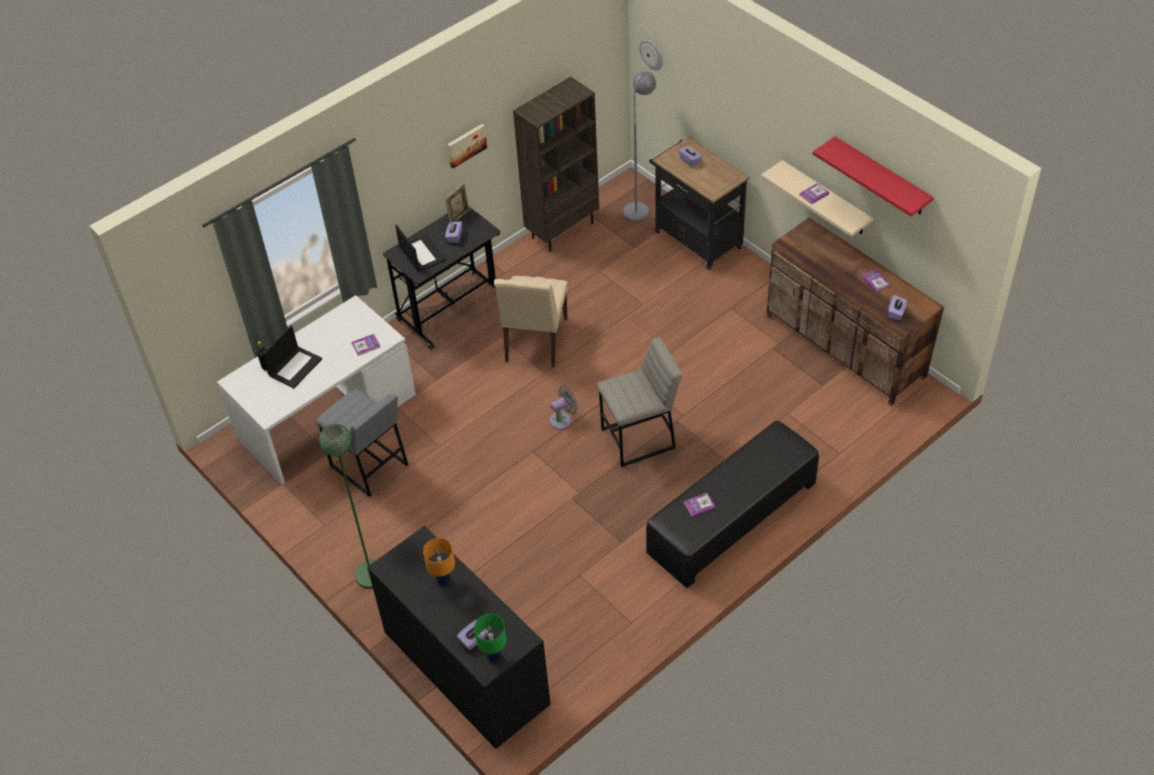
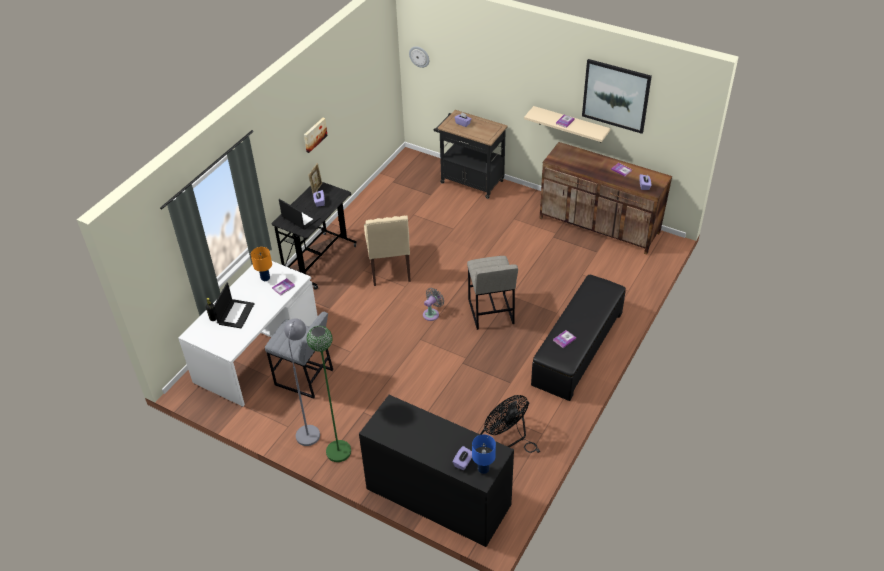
camera: 20 degrees left, 5 degrees down
orange table lamp [423,538,455,586] -> orange table lamp moved to [251,247,272,281]
green table lamp [474,614,507,662] -> blue table lamp [472,434,496,474]
brown bookcase [513,77,599,252] -> none
grey chair [597,337,682,467] -> grey chair turned 120 degrees clockwise [467,256,518,330]
grey floor lamp [623,71,656,222] -> grey floor lamp moved to [284,318,320,446]
red shelf [813,136,934,216] -> picture [582,59,652,134]
none -> black fan [480,395,540,453]

